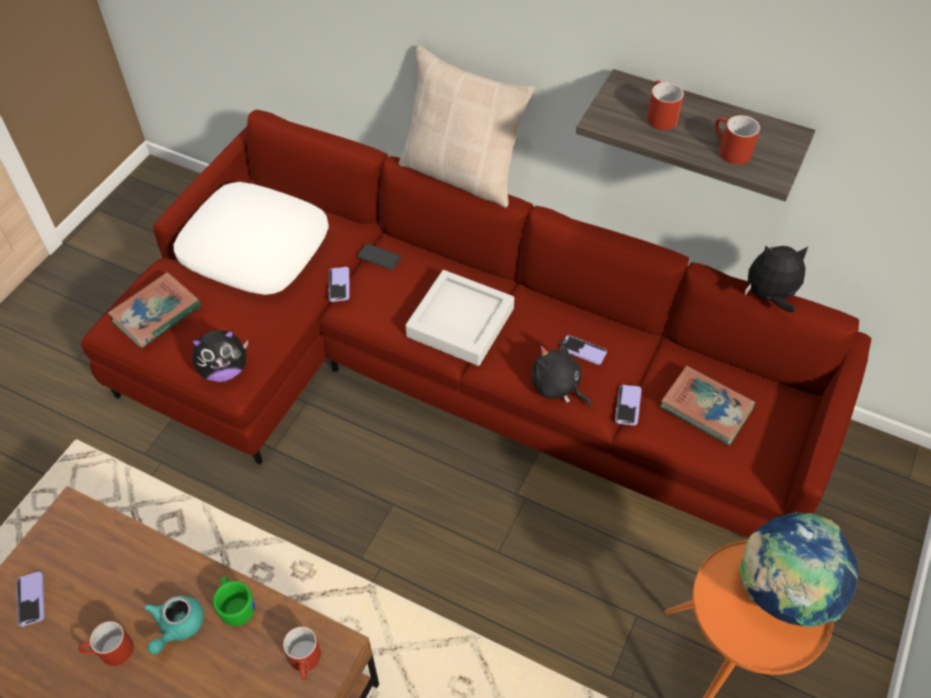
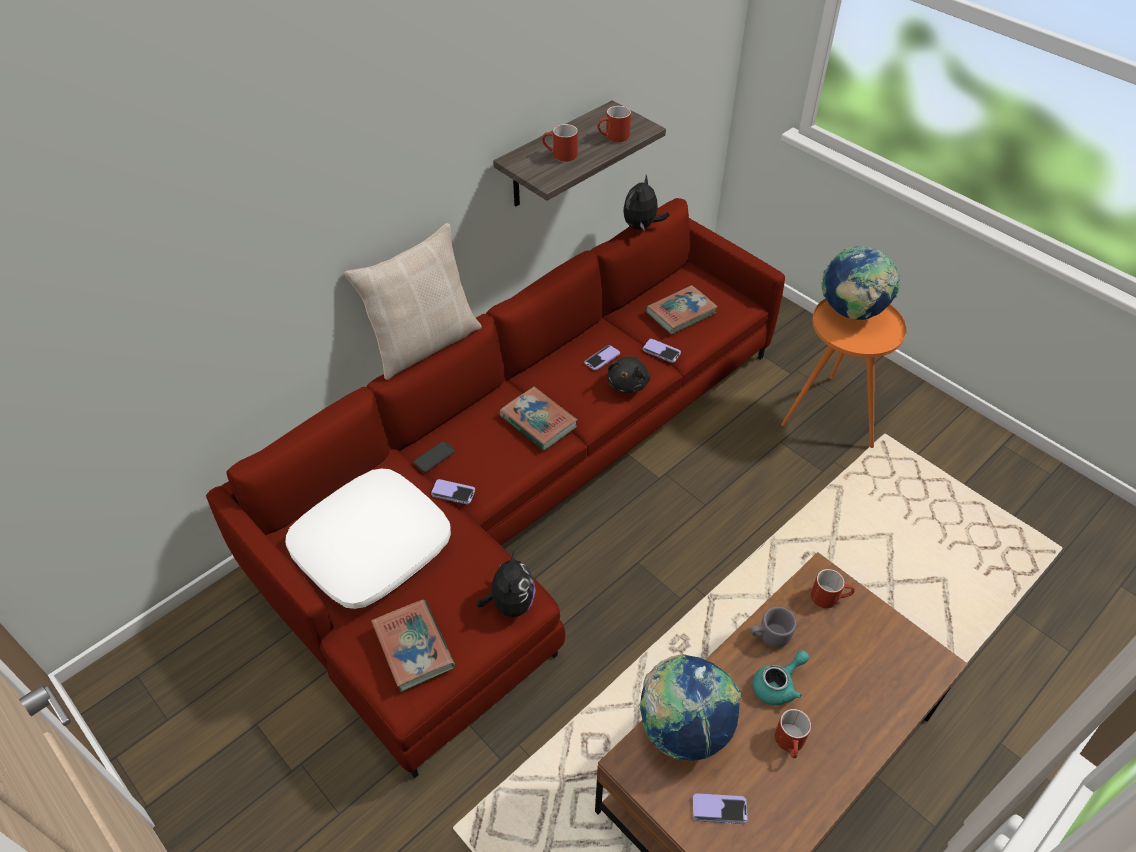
camera: 70 degrees left, 5 degrees down
turquoise teapot [144,596,204,655] -> turquoise teapot turned 75 degrees counterclockwise [752,650,809,706]
green mug [213,576,255,626] -> grey mug [750,607,796,647]
grey tray [405,270,514,366] -> book [500,387,578,451]
black plush toy [532,341,592,407] -> black plush toy turned 45 degrees counterclockwise [607,356,650,393]
none -> globe [639,654,741,762]

